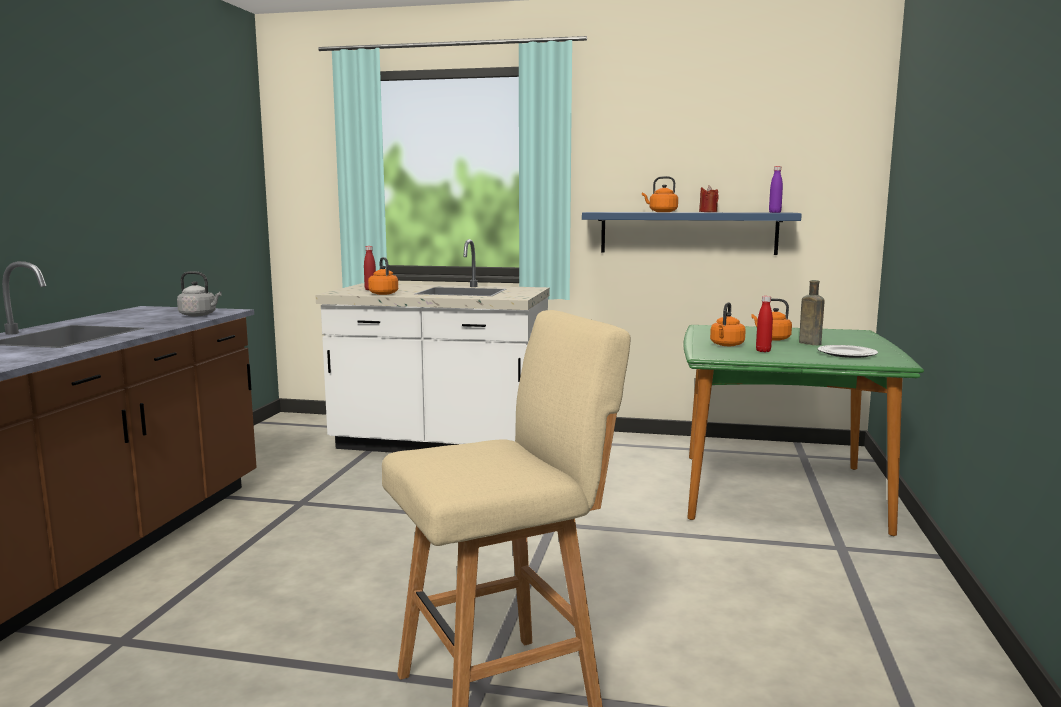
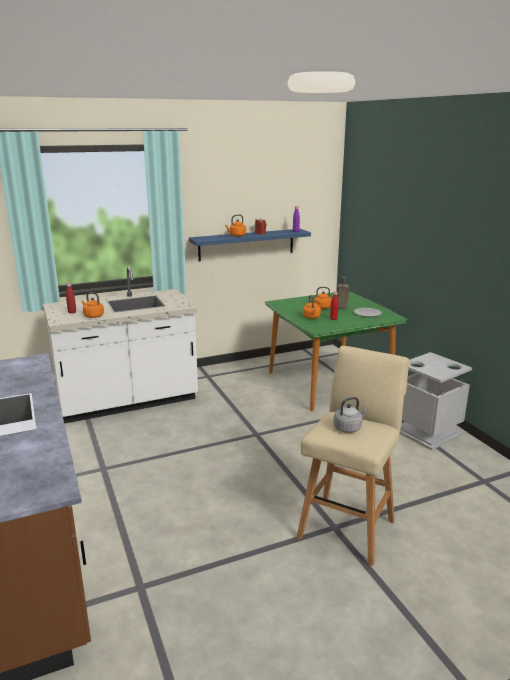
camera: 35 degrees left, 10 degrees up
grey kettle [177,271,222,316] -> grey kettle moved to [333,397,368,433]
none -> grey trash can [400,352,472,451]

